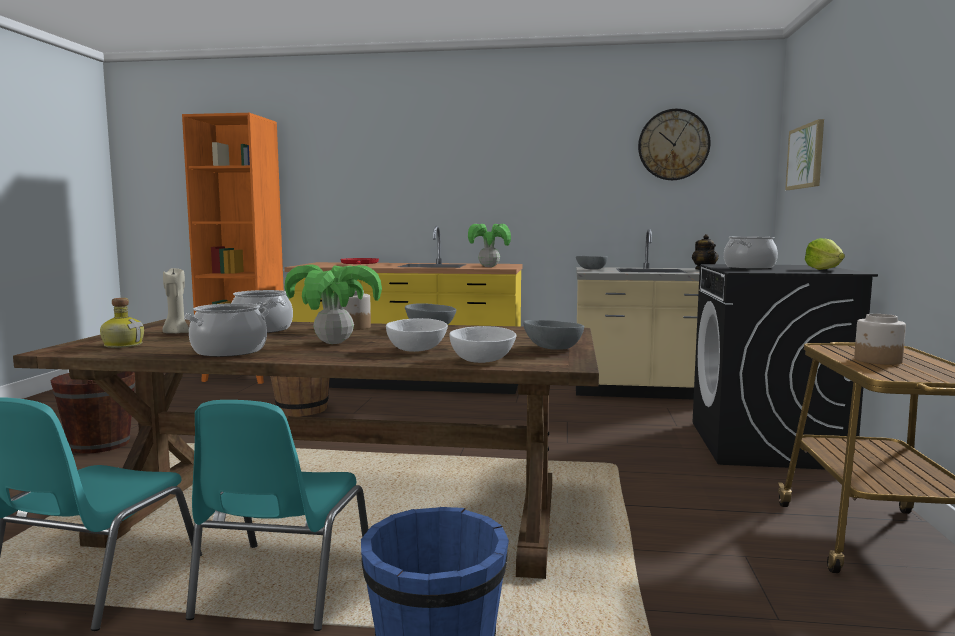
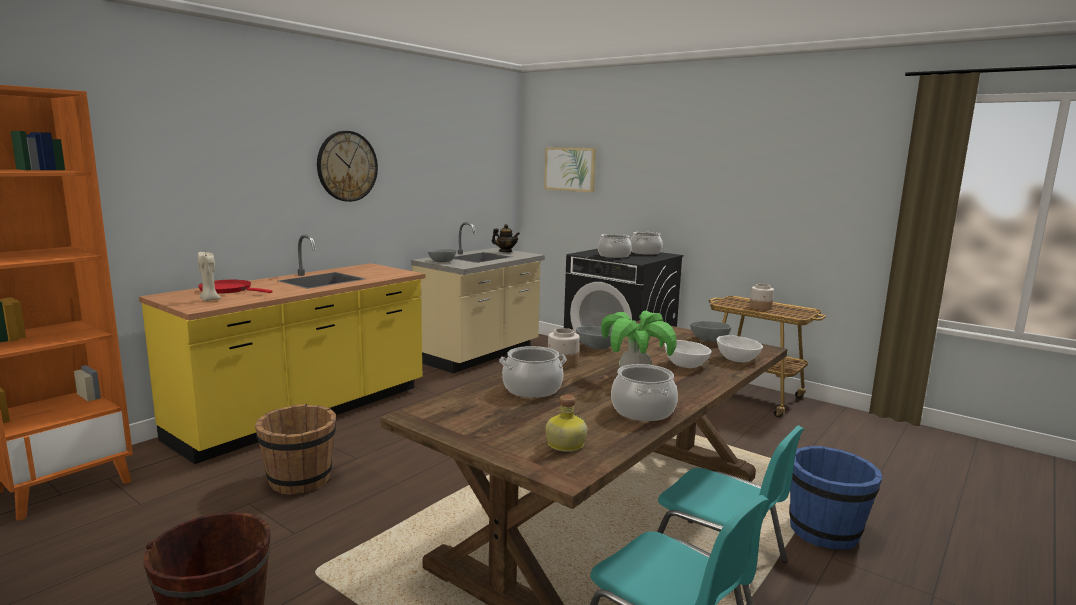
camera: 60 degrees left, 5 degrees up
beige candle [162,268,189,333] -> beige candle moved to [198,252,221,301]
potted plant [468,224,511,267] -> none
wall clock [638,109,711,180] -> wall clock moved to [317,131,378,202]
lettuce [805,238,845,270] -> cooking pot [630,232,663,255]

